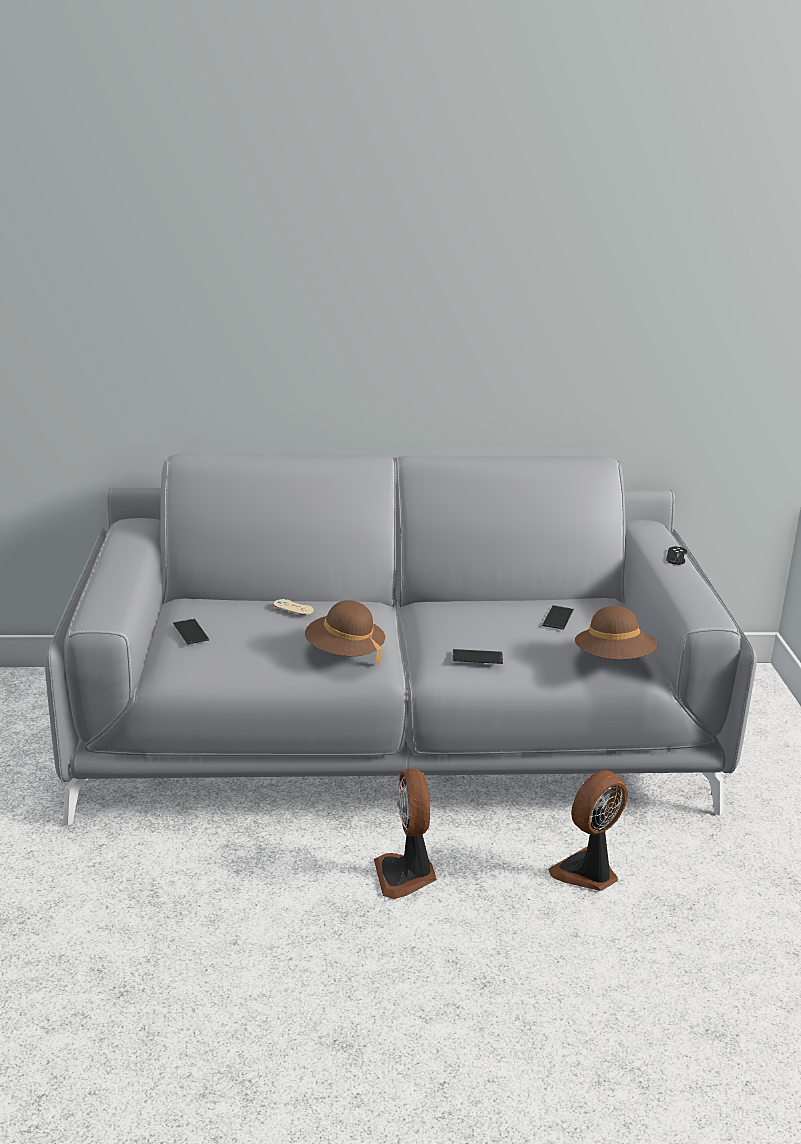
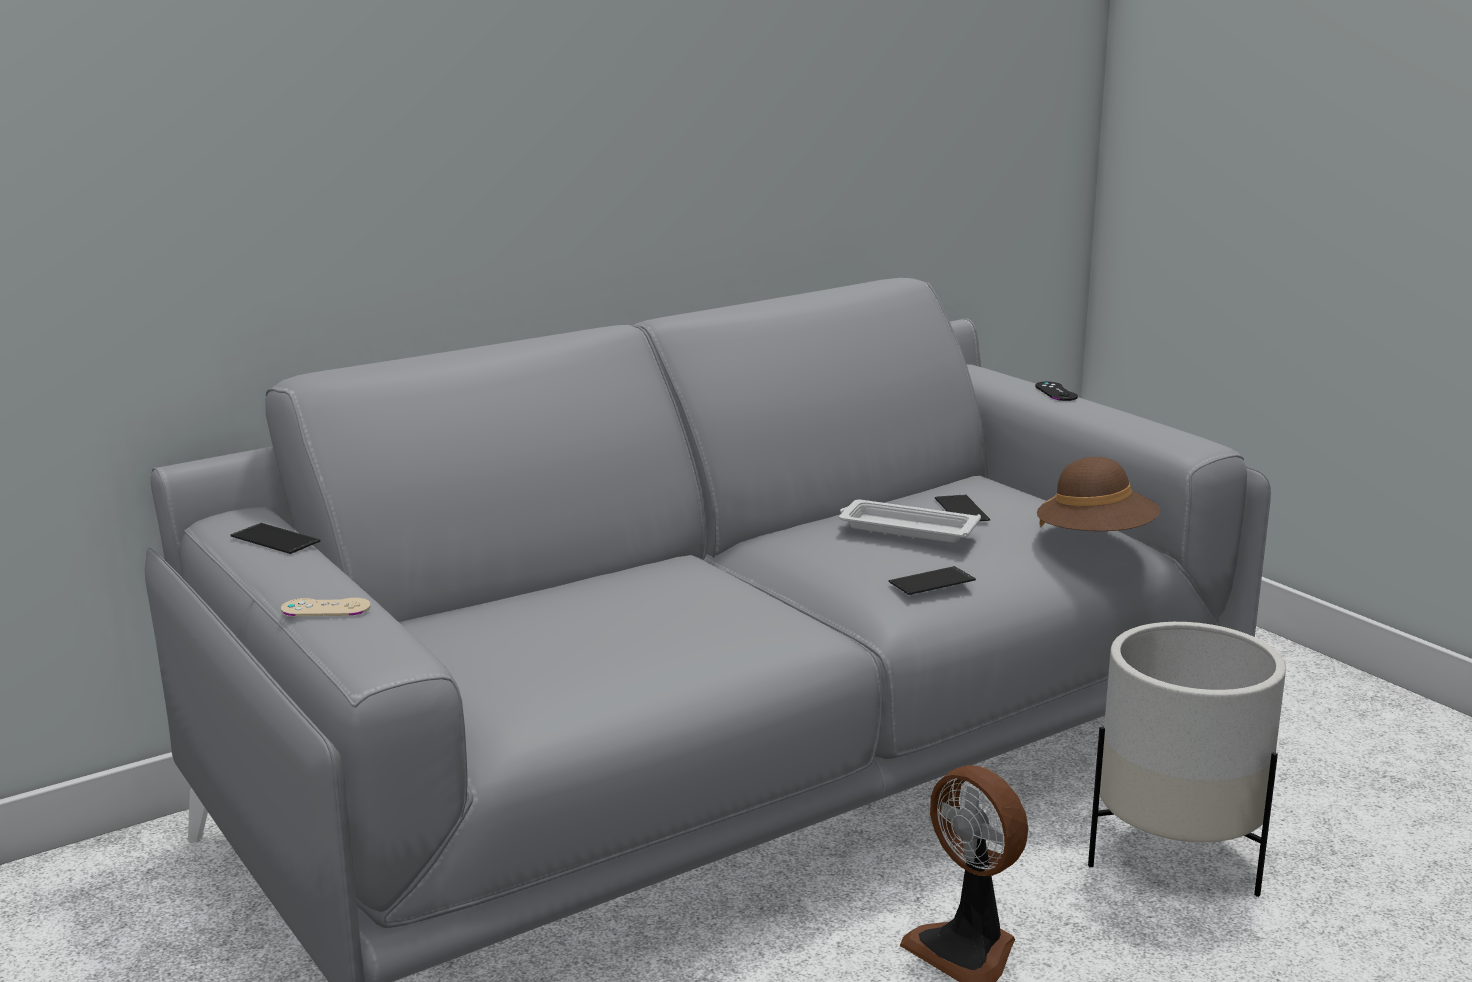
camera: 30 degrees left, 5 degrees down
phone [173,619,210,645] -> phone moved to [230,523,321,554]
beige game controller [274,599,314,615] -> beige game controller moved to [281,598,371,616]
brown hat [305,600,385,664] -> none
fan [548,770,627,891] -> white planter [1088,622,1286,897]
none -> white tray [839,500,981,543]

